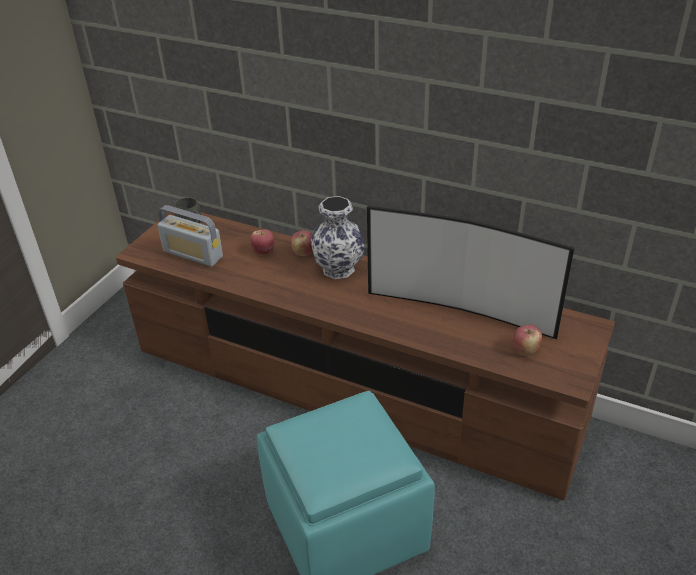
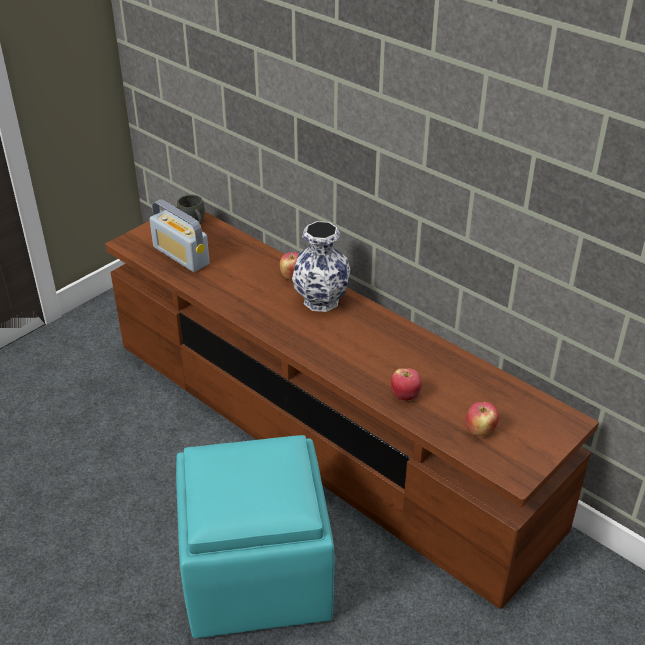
camera: 15 degrees right, 0 degrees up
apple [251,229,275,255] -> apple moved to [391,369,422,401]
television [367,206,574,339] -> none

